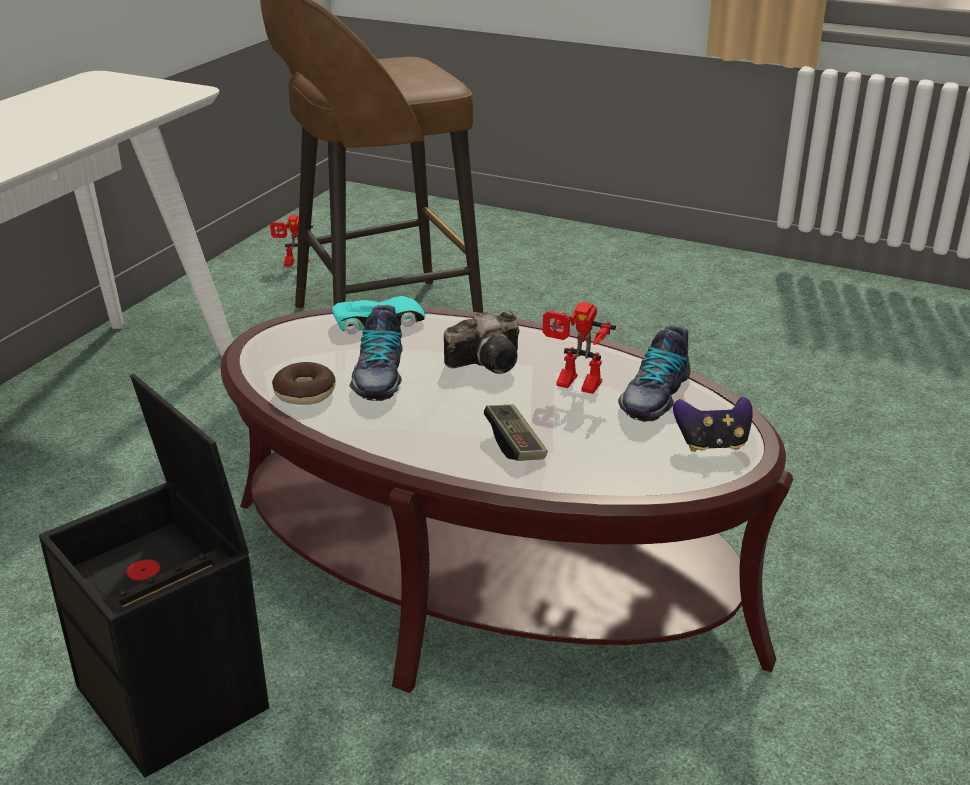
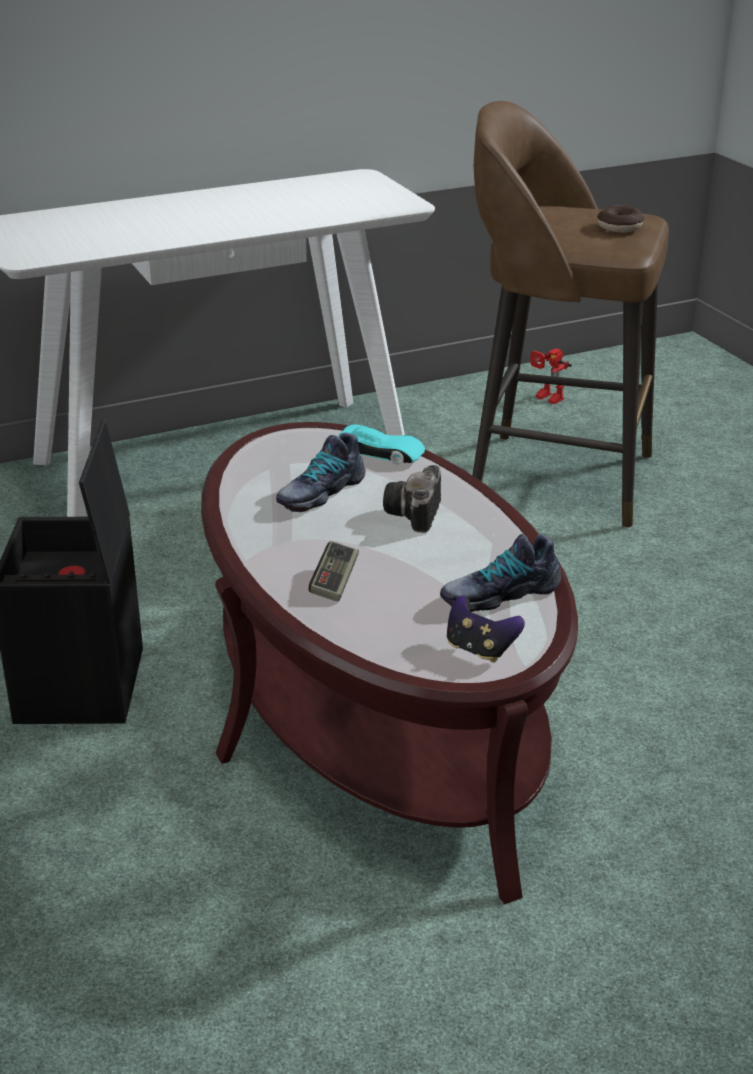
camera: 40 degrees right, 0 degrees up
donut [272,362,335,405] -> donut moved to [597,206,644,233]
camera [444,311,519,374] -> camera turned 90 degrees clockwise [383,465,441,533]
toy robot [543,302,616,394] -> none

